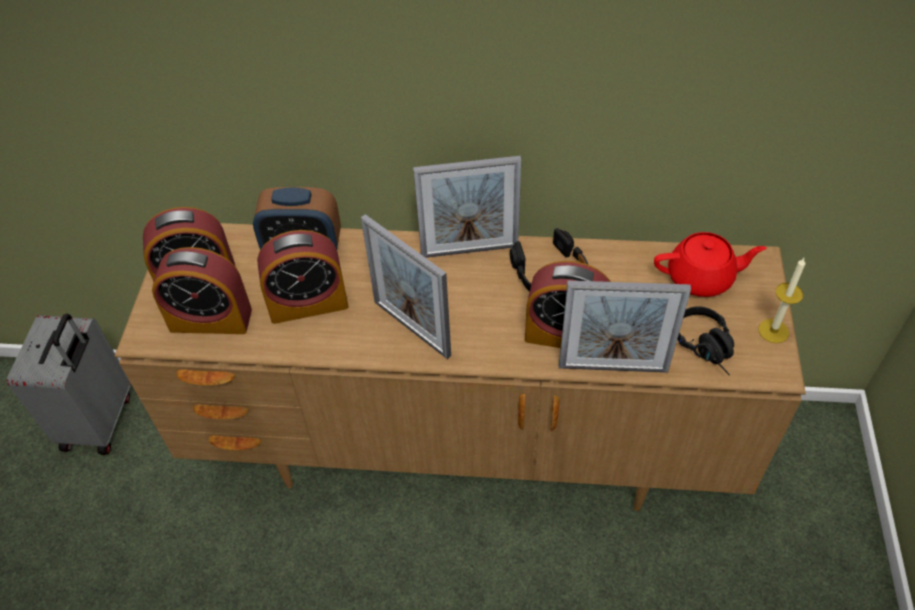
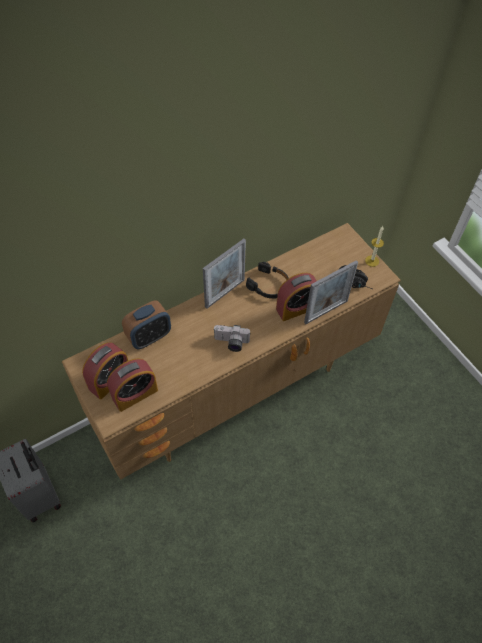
camera: 40 degrees left, 5 degrees up
alarm clock [257,230,348,324] -> none
picture frame [361,214,451,359] -> camera [213,325,250,352]
red teapot [654,232,766,297] -> none

